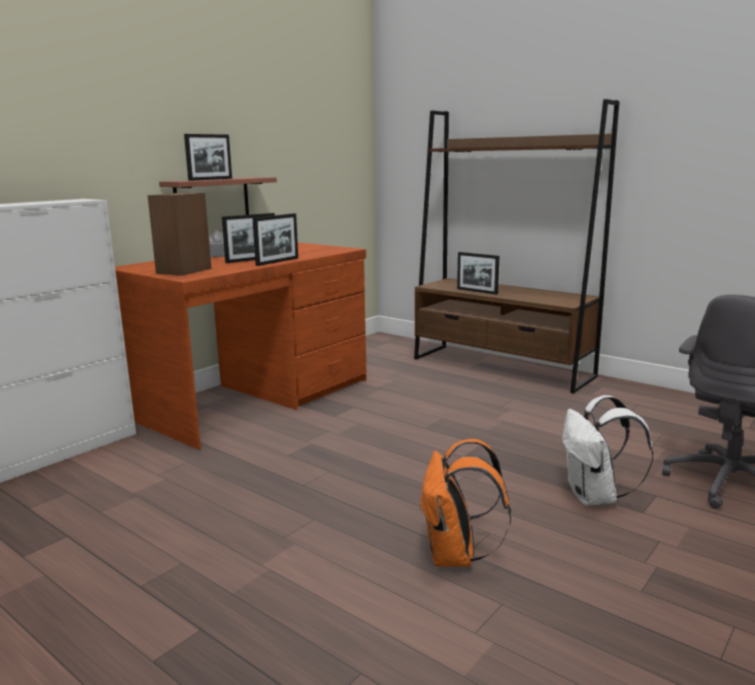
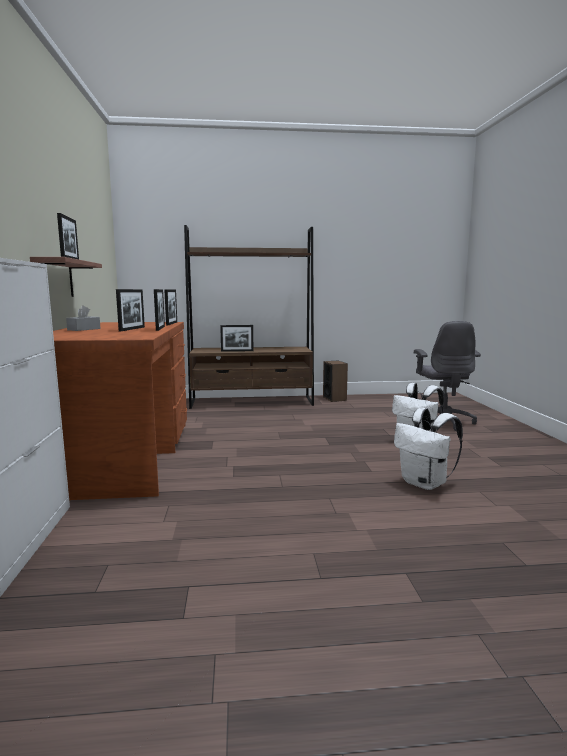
camera: 45 degrees left, 5 degrees down
speaker [148,193,211,276] -> speaker moved to [323,361,348,402]
orange backpack [419,439,511,567] -> white backpack [394,408,463,490]
none -> picture frame [164,289,177,325]

